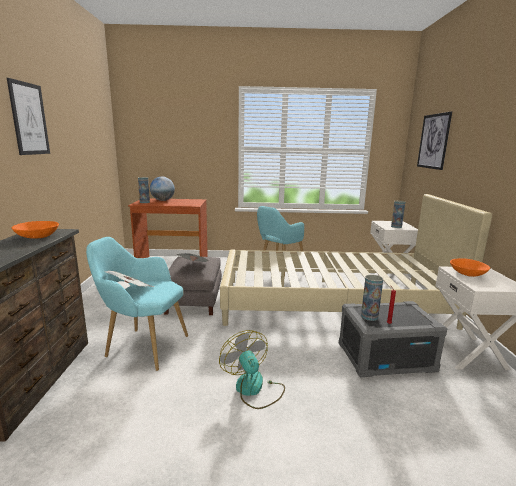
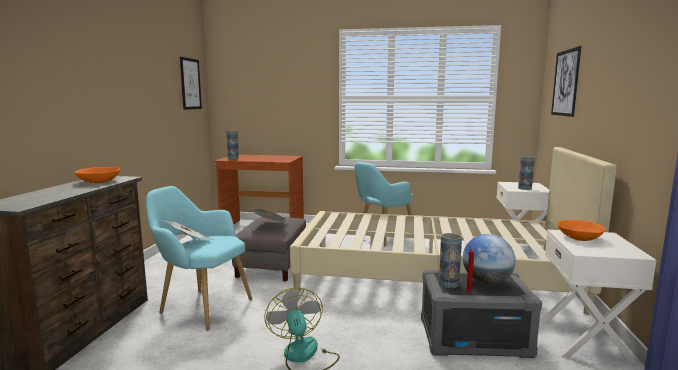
camera: 10 degrees right, 5 degrees down
picture [7,78,50,155] -> picture moved to [180,57,202,110]
globe [150,177,175,201] -> globe moved to [463,234,515,285]

